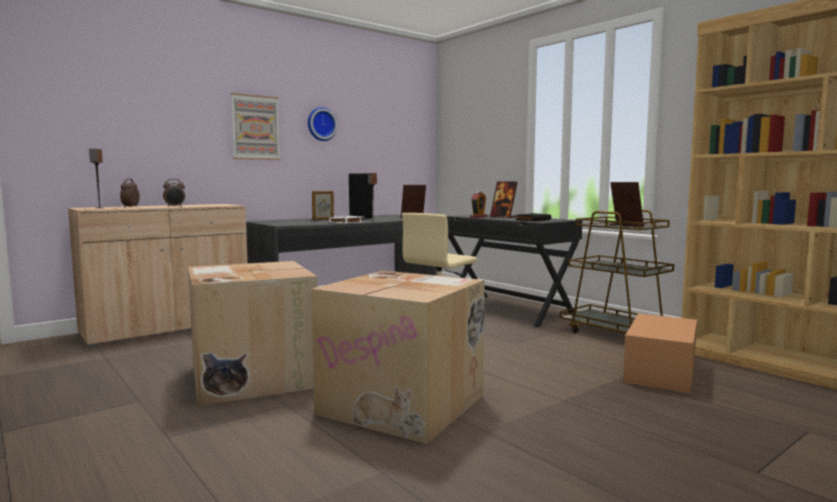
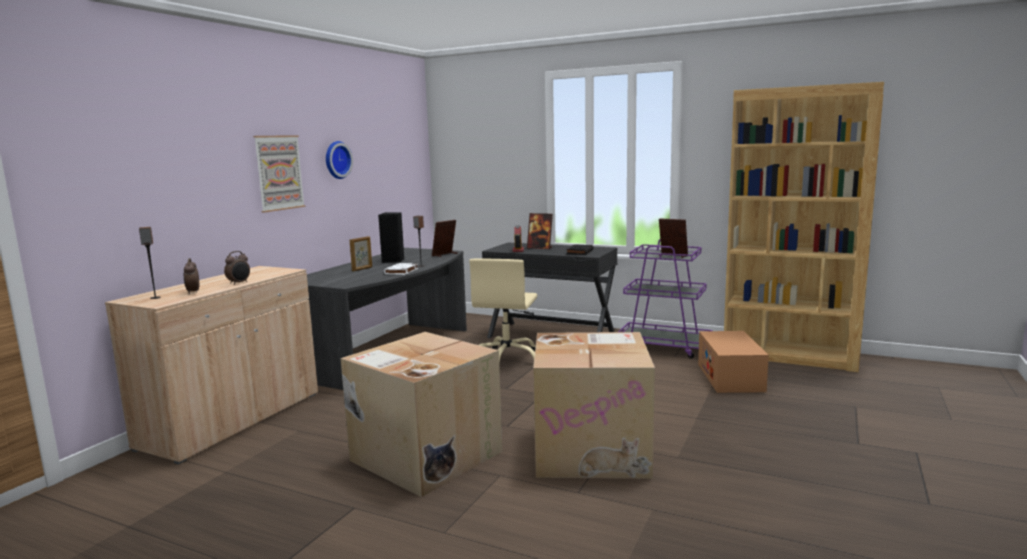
camera: 25 degrees left, 5 degrees up
brown cart [560,210,674,334] -> purple cart [618,239,713,359]

